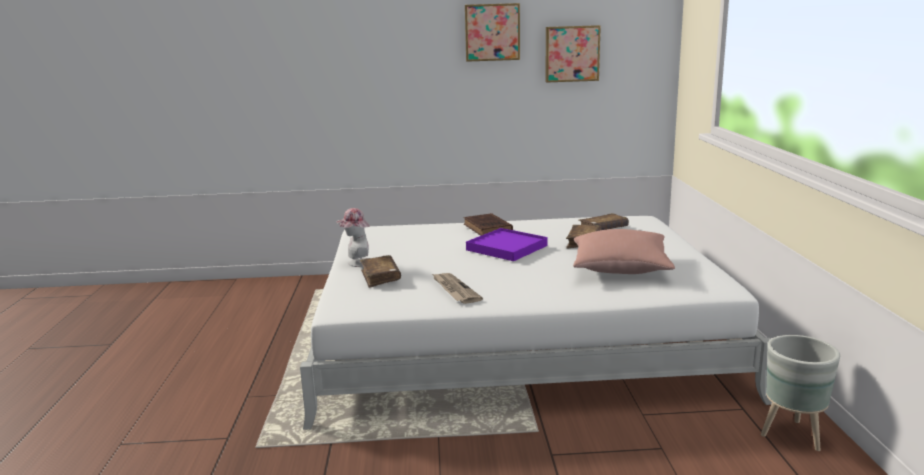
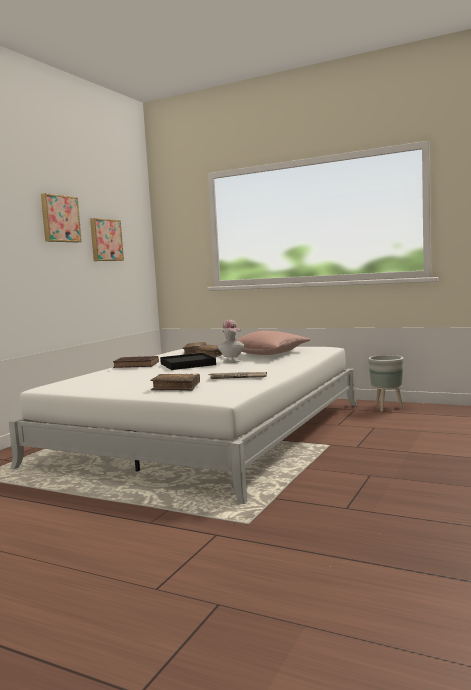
camera: 60 degrees left, 10 degrees down
hat [336,208,370,267] -> hat moved to [218,320,244,363]
purple tray [466,228,548,261] -> black tray [160,353,216,370]

